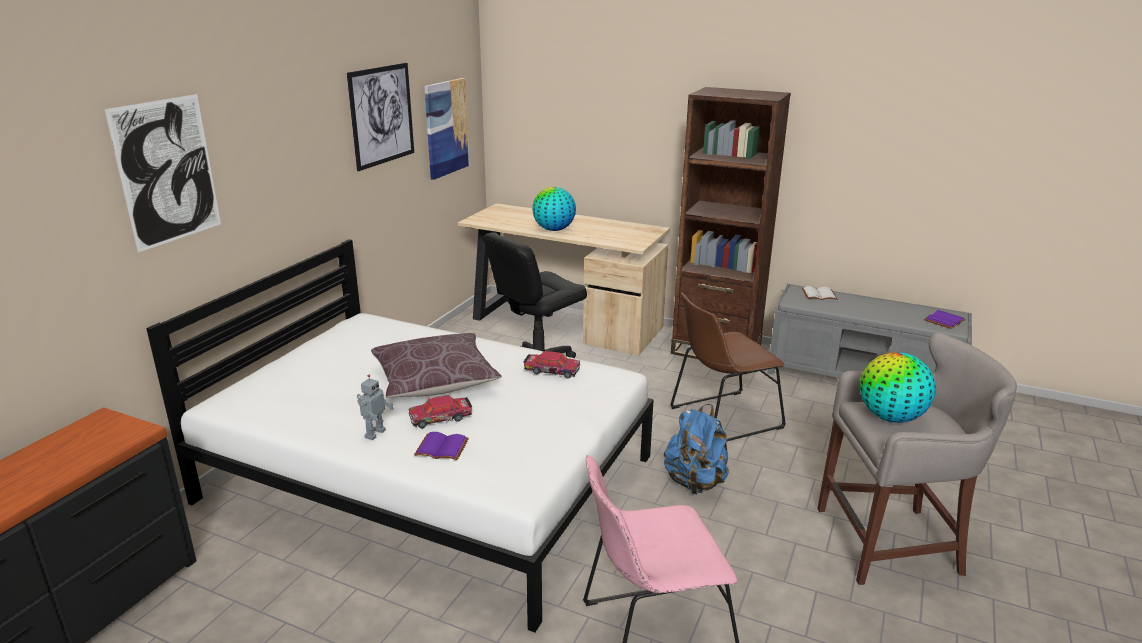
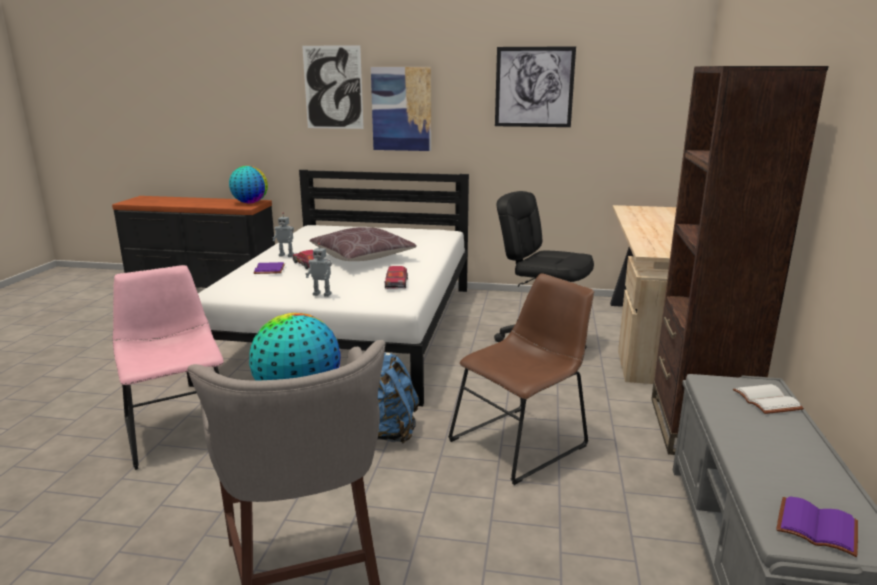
camera: 75 degrees right, 5 degrees down
picture [424,78,469,180] -> picture moved to [371,67,431,151]
globe [532,187,576,231] -> globe moved to [229,166,268,203]
brown chair [670,293,786,441] -> brown chair turned 90 degrees clockwise [448,273,594,485]
none -> toy robot [306,243,332,297]

